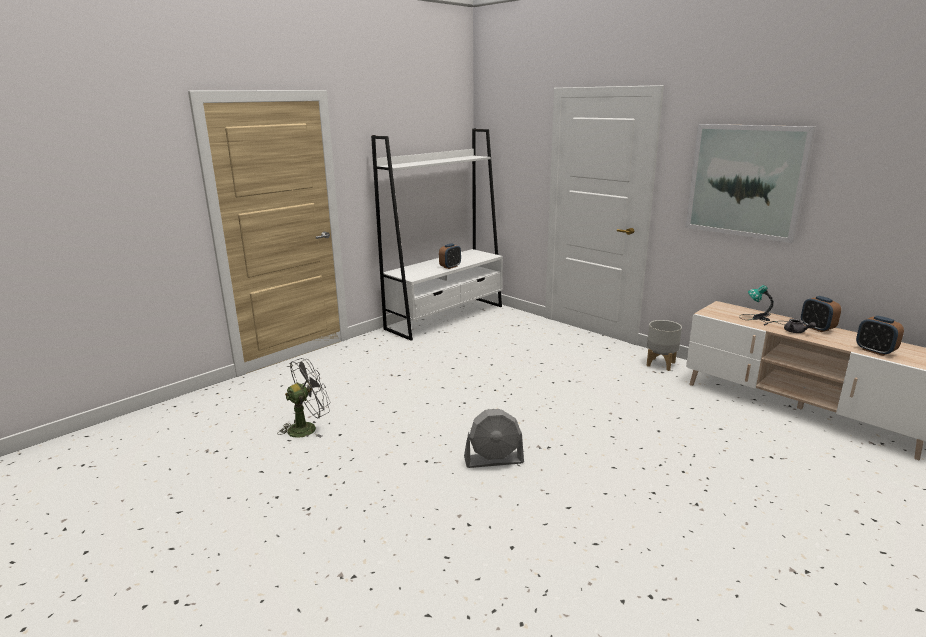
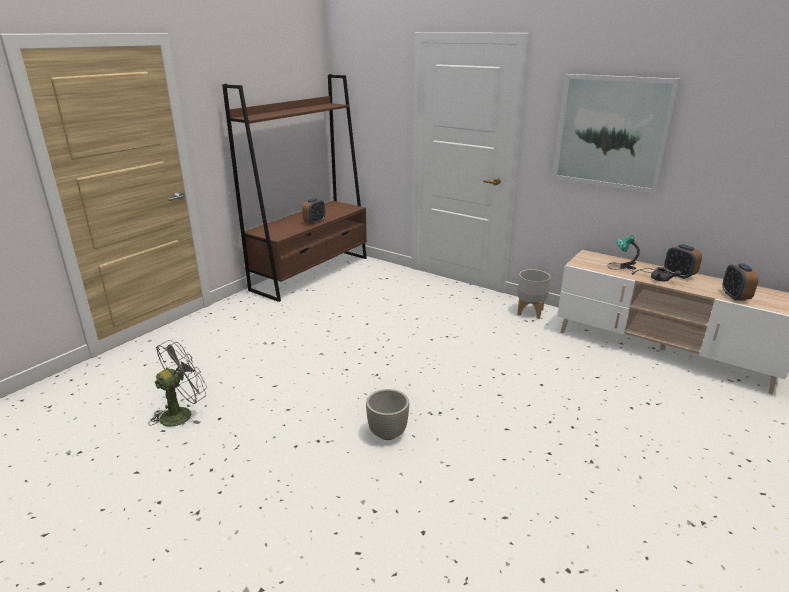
camera: 10 degrees left, 5 degrees up
white bookcase [371,128,503,341] -> brown bookcase [222,74,367,302]
grey fan [464,409,524,468] -> grey planter [366,389,409,440]
alarm clock [856,316,904,356] -> alarm clock turned 45 degrees clockwise [723,263,759,301]

